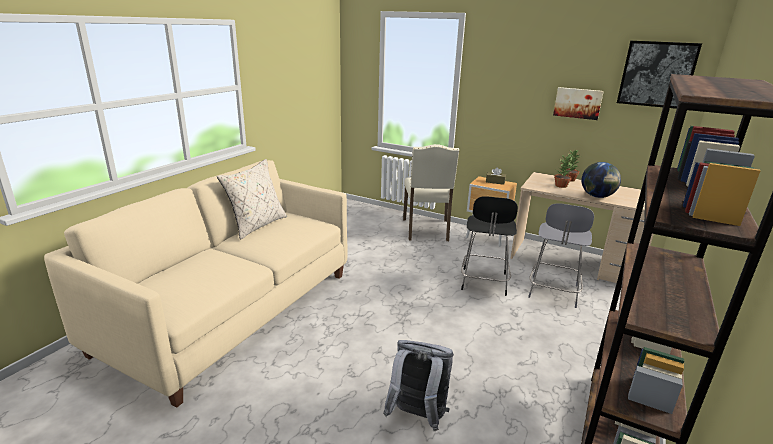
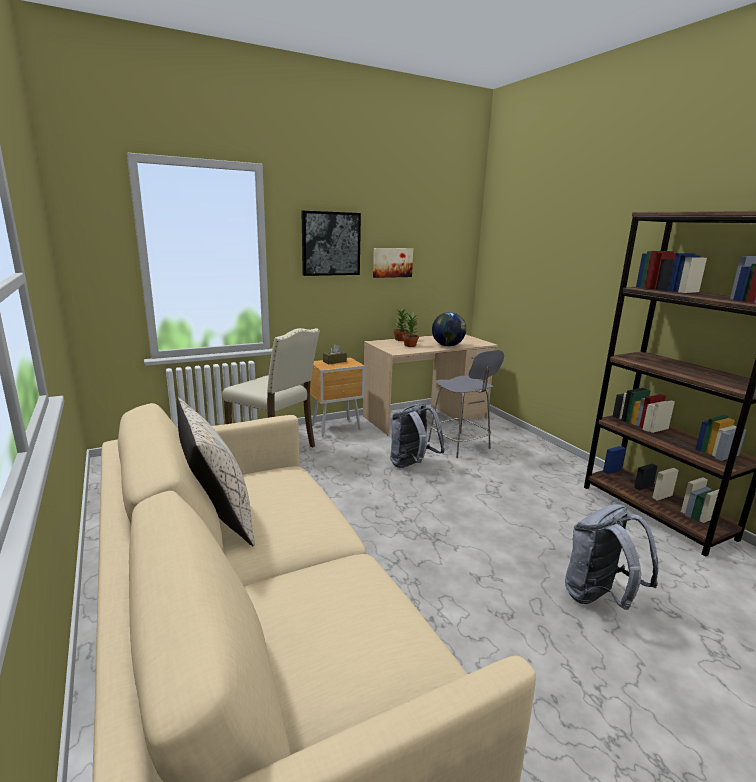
camera: 55 degrees left, 5 degrees down
black chair [461,196,518,296] -> grey backpack [390,403,445,468]
picture [617,41,702,109] -> picture moved to [301,211,361,276]

